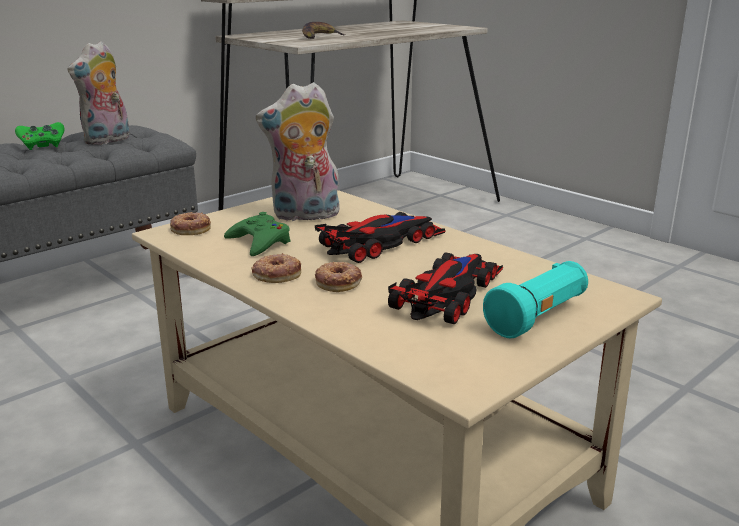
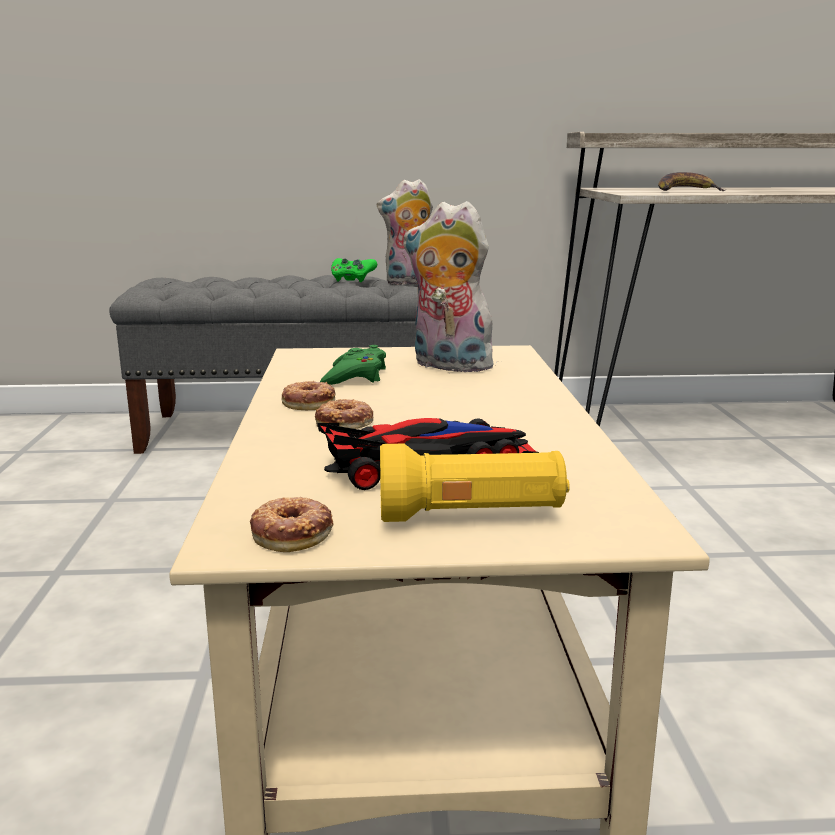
camera: 40 degrees right, 5 degrees down
donut [170,212,211,235] -> donut moved to [250,497,333,552]
toy car [315,212,446,263] -> none
turquoise flashlight [483,261,588,338] -> yellow flashlight [380,444,570,522]

